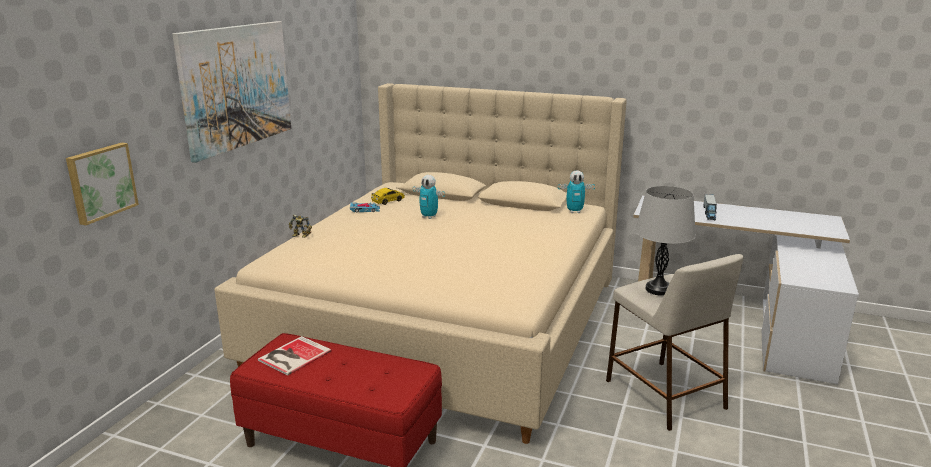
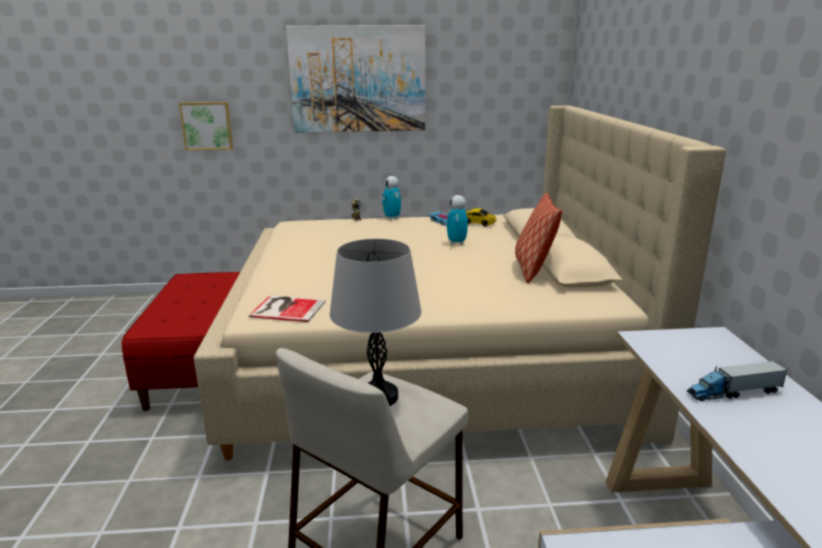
camera: 65 degrees right, 0 degrees up
book [258,336,332,375] -> book moved to [249,295,326,322]
toy robot [558,170,595,213] -> toy robot moved to [382,176,401,220]
none -> pillow [515,193,562,284]

